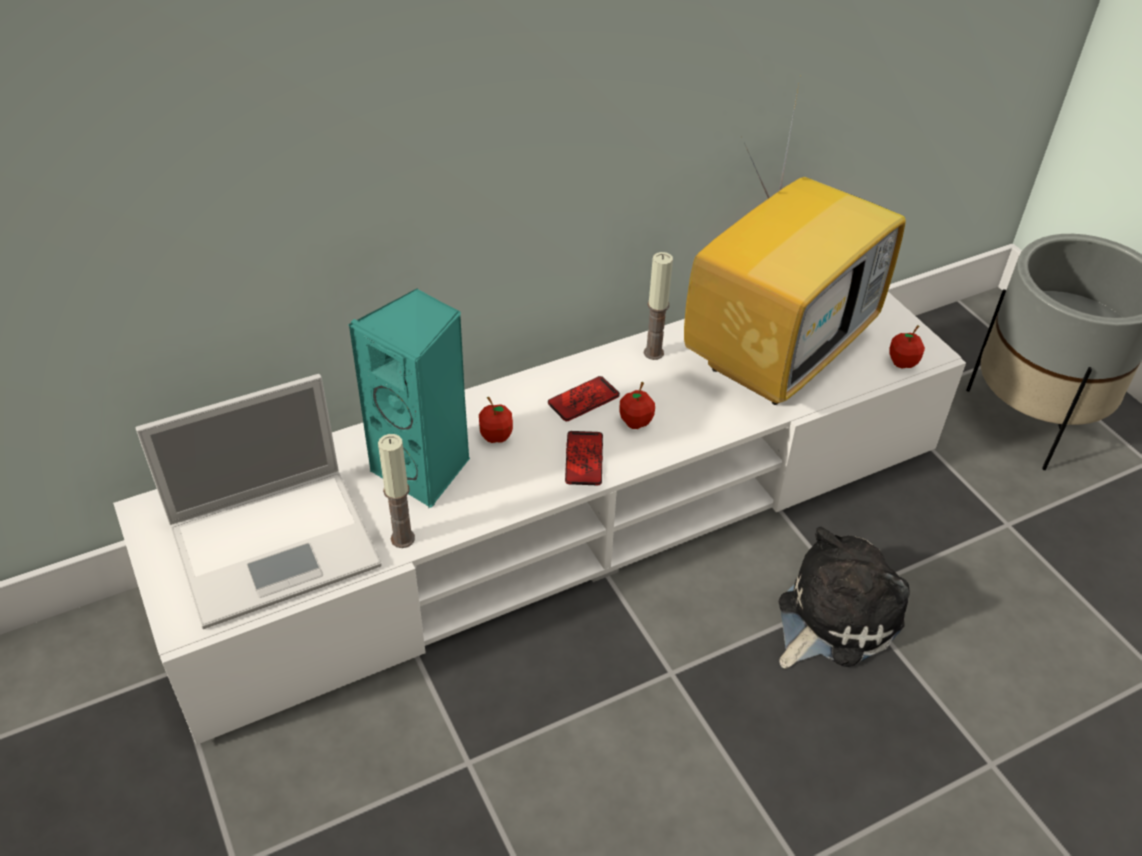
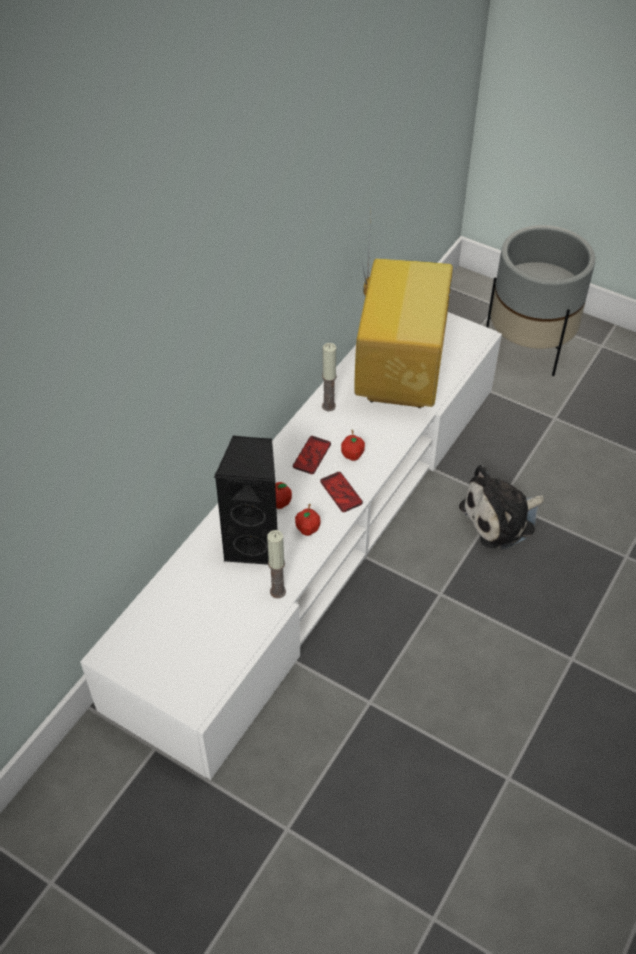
camera: 30 degrees left, 5 degrees up
laptop [136,374,382,629] -> none
turquoise speaker [348,288,470,508] -> black speaker [214,436,277,565]
plush toy [779,527,909,669] -> plush toy turned 135 degrees counterclockwise [459,465,544,550]
apple [889,325,925,368] -> apple moved to [295,504,321,536]

